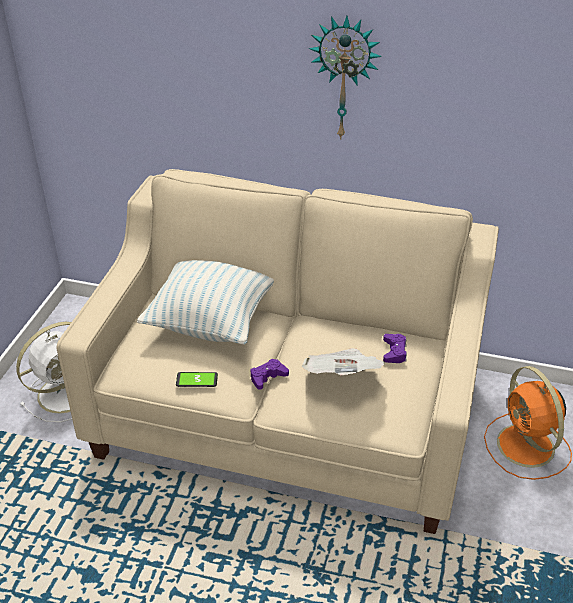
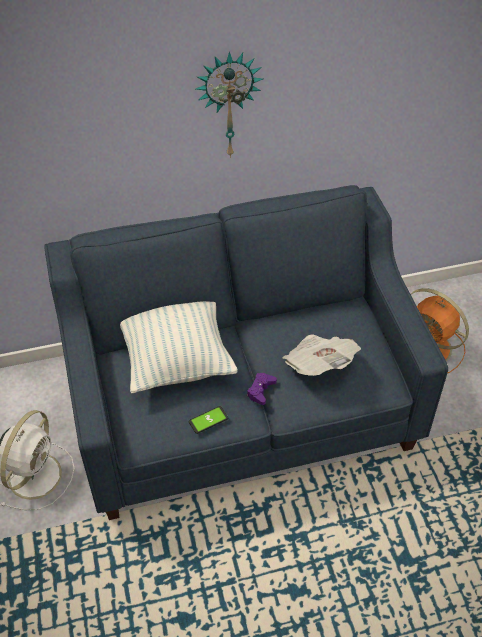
camera: 30 degrees left, 10 degrees up
beige sofa [57,169,499,534] -> blue sofa [44,185,448,520]
purple game controller [383,334,407,363] -> none

